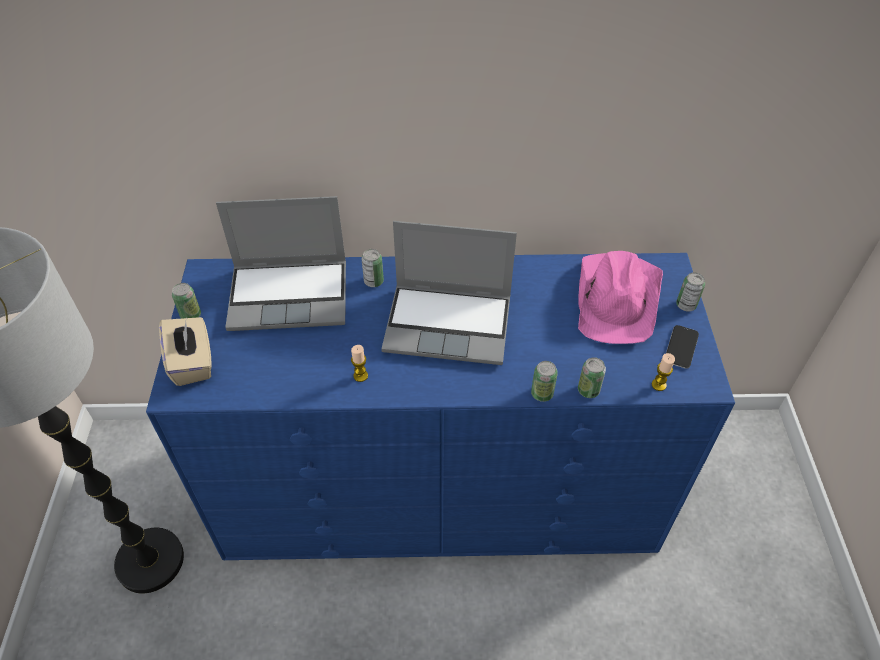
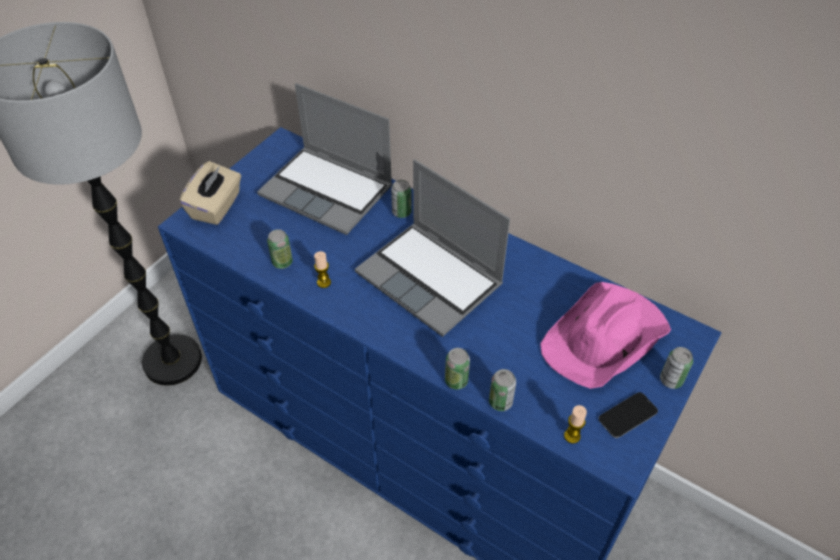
camera: 35 degrees right, 0 degrees up
can [172,283,201,319] -> can moved to [267,229,293,269]

